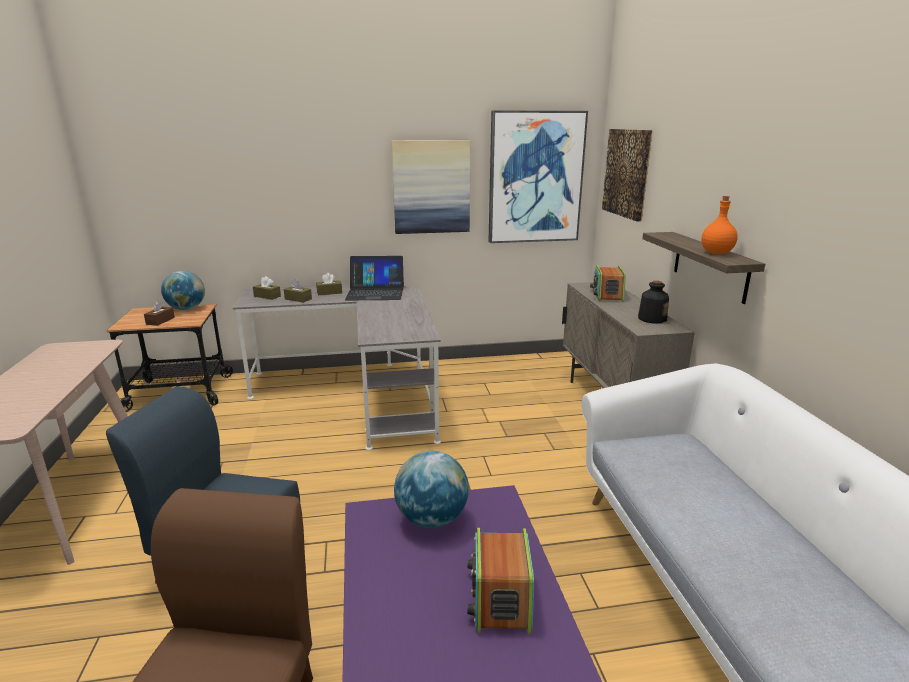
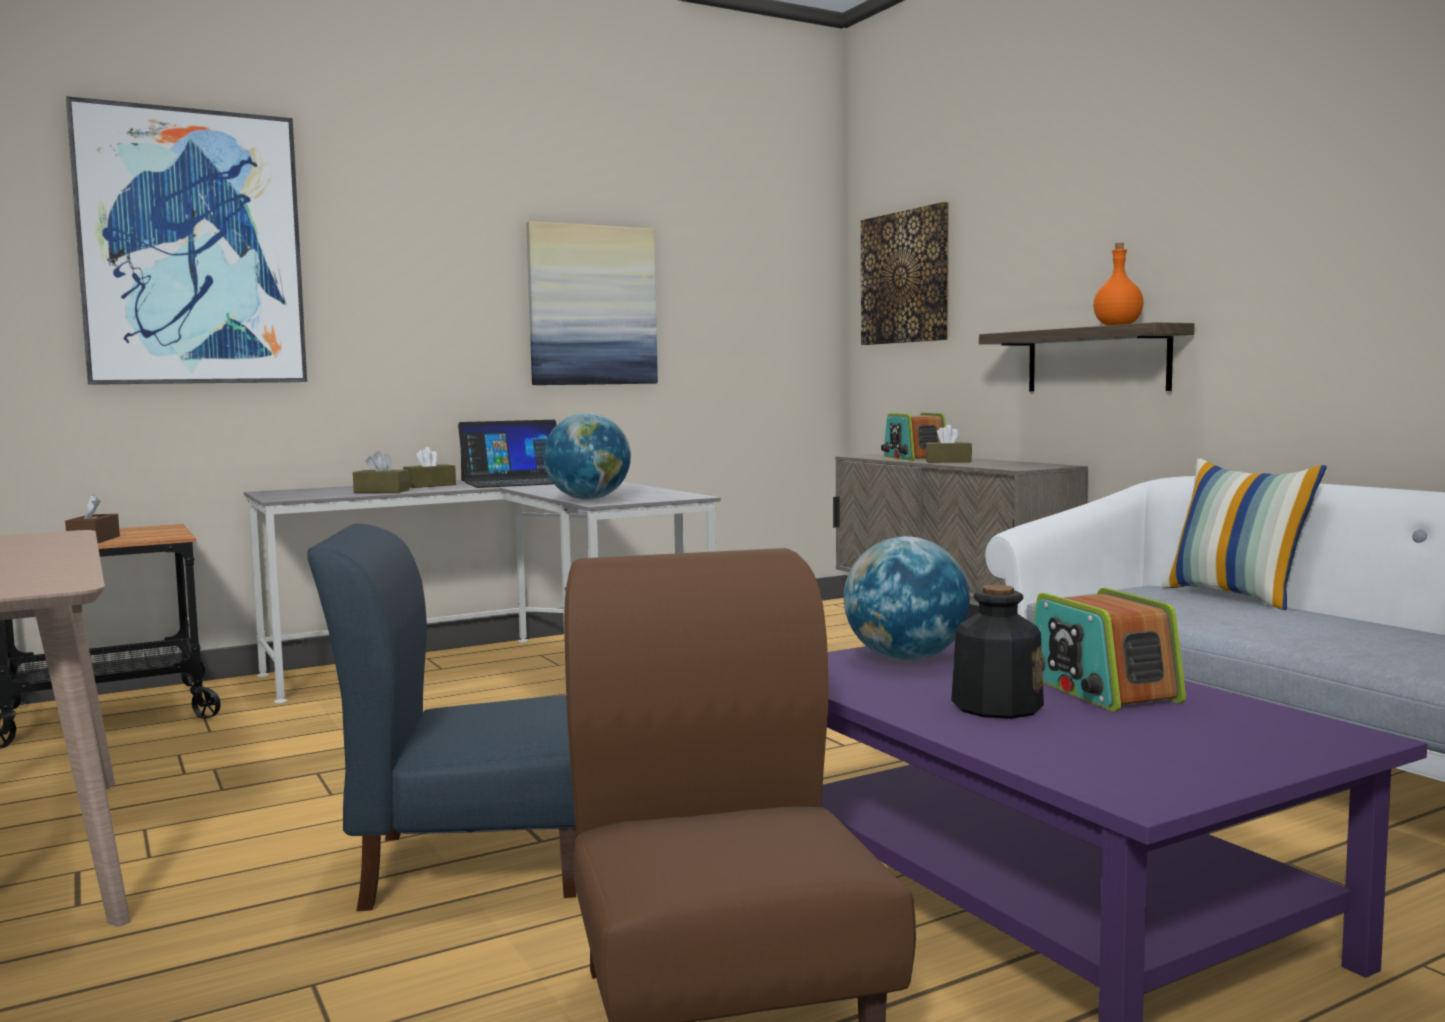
camera: 20 degrees left, 15 degrees down
globe [161,271,205,310] -> globe moved to [544,413,631,500]
brown tissue box [253,276,281,300] -> brown tissue box moved to [926,425,972,463]
picture [488,111,588,243] -> picture moved to [66,96,307,385]
bottle [638,281,669,323] -> bottle moved to [951,585,1044,719]
none -> pillow [1161,458,1327,610]

